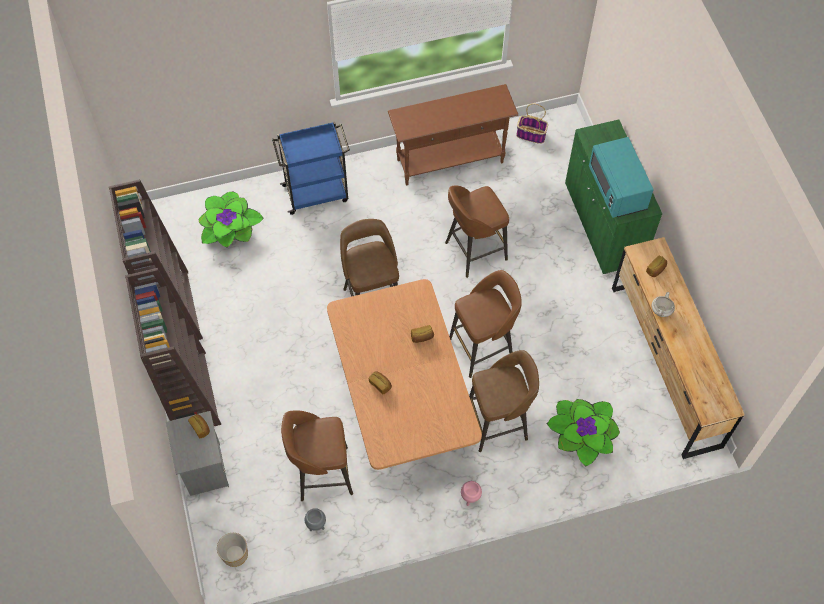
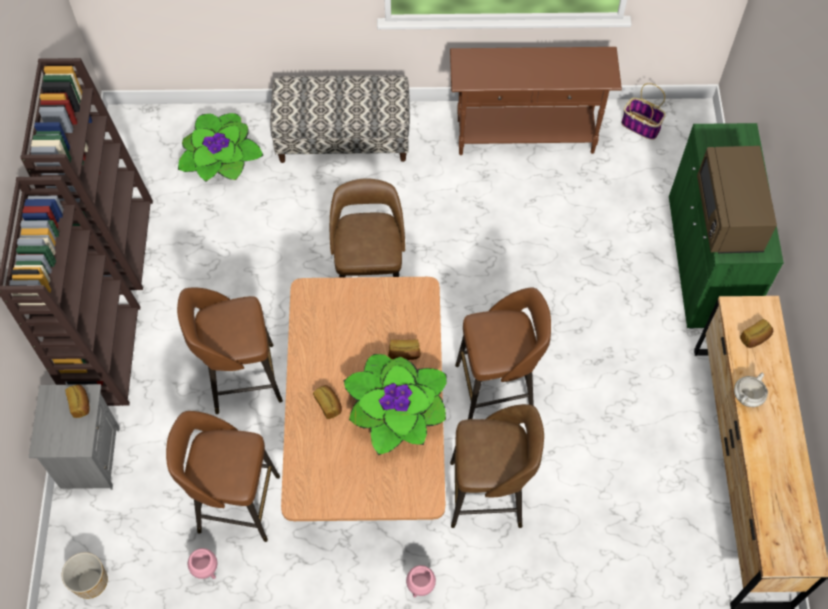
camera: 15 degrees right, 0 degrees up
blue cart [272,122,350,215] -> bench [270,75,410,163]
grey planter [305,508,326,531] -> pink planter [188,548,217,579]
brown stool [445,186,509,278] -> brown stool moved to [177,287,283,414]
potted plant [547,399,620,467] -> potted plant moved to [344,354,447,455]
turquoise microwave [589,137,654,218] -> brown microwave [697,146,777,253]

